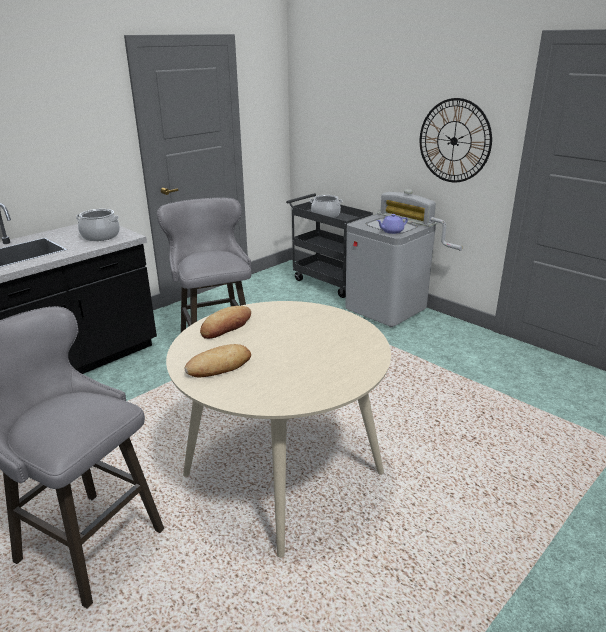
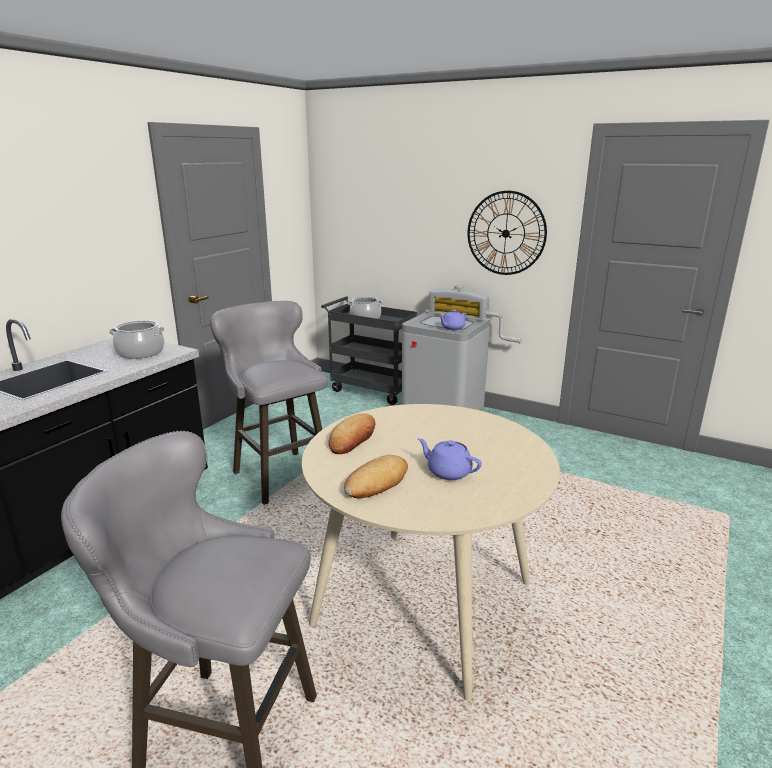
camera: 15 degrees left, 5 degrees down
none -> purple teapot [418,438,482,480]

